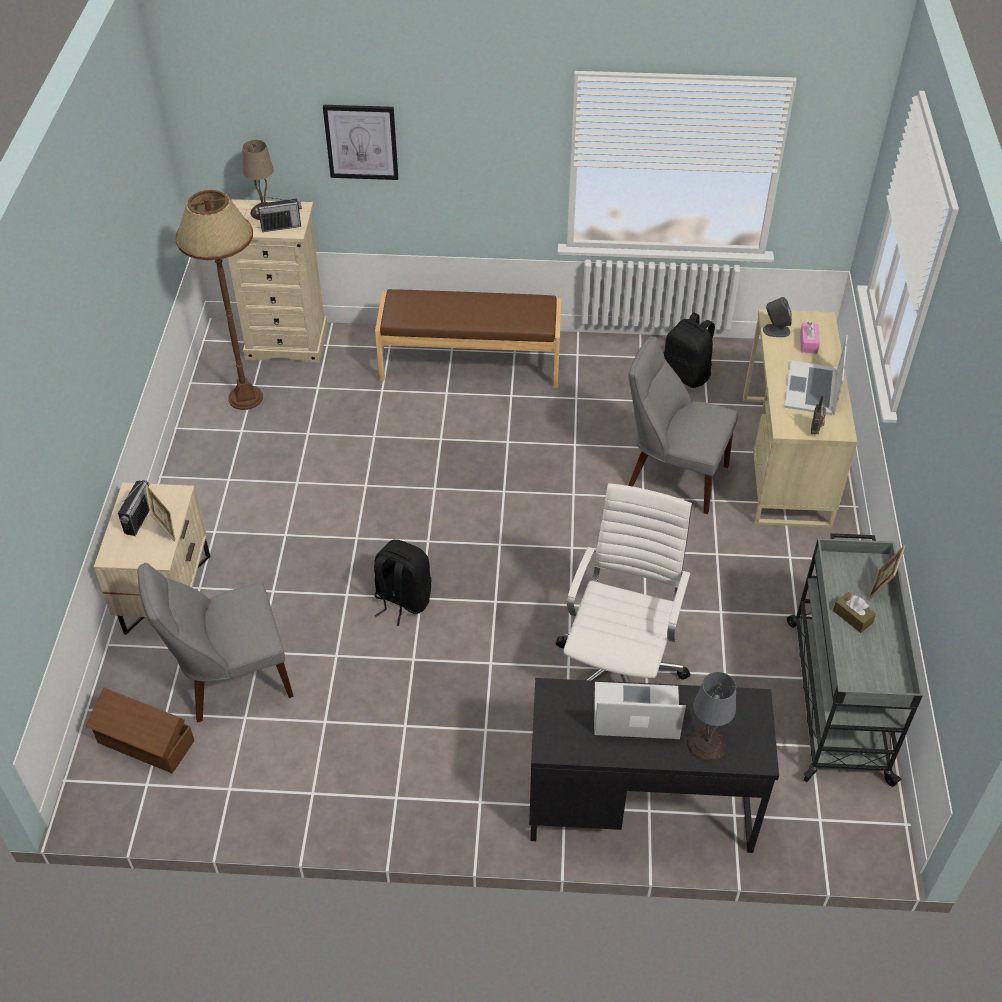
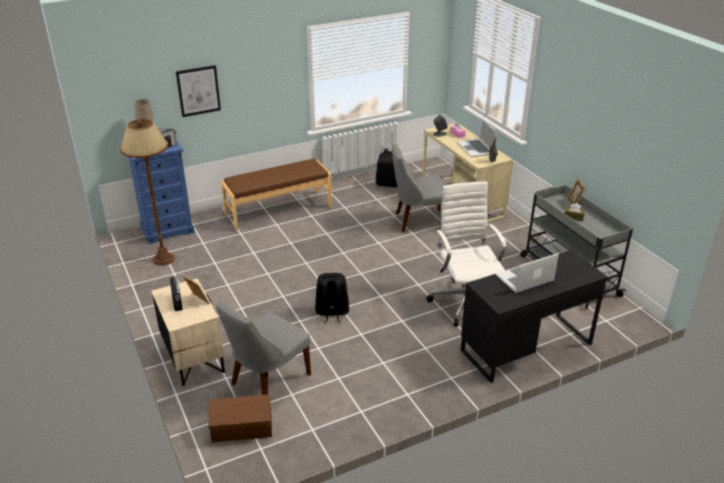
camera: 30 degrees left, 15 degrees down
beige dresser [228,199,328,363] -> blue dresser [129,140,195,244]
grey table lamp [687,672,736,761] -> none

